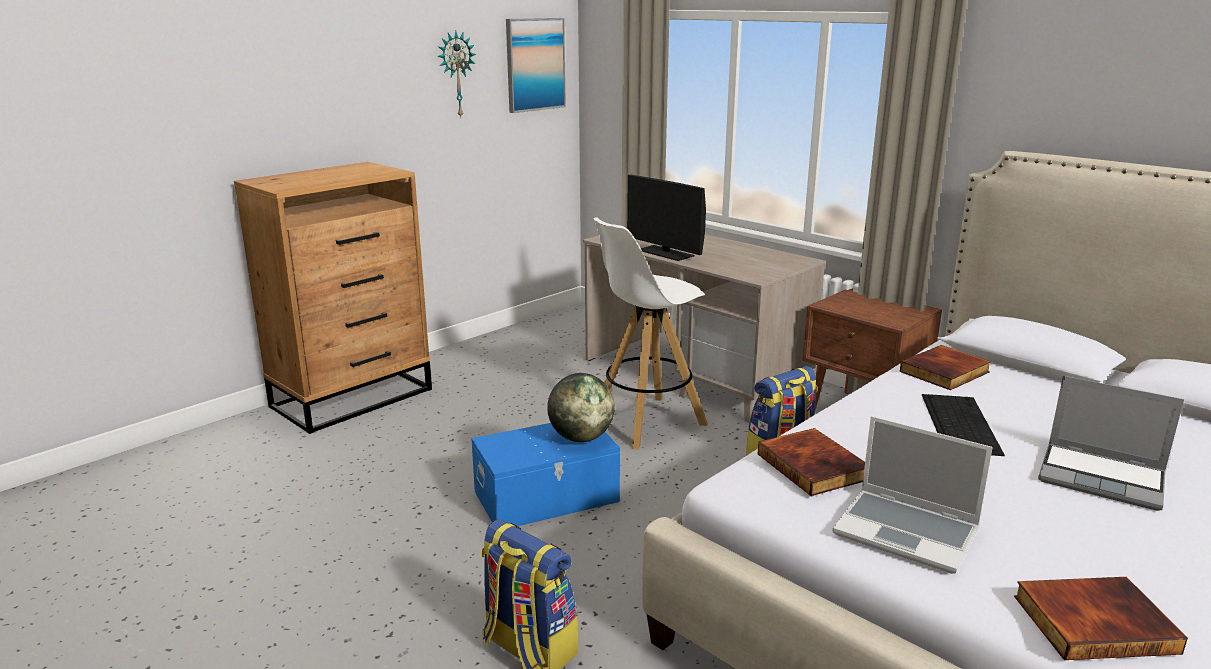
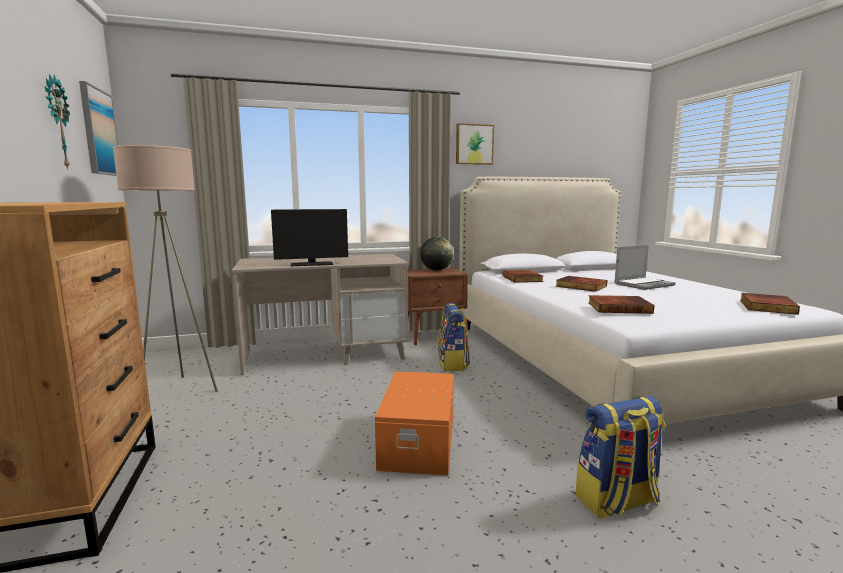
camera: 60 degrees left, 10 degrees down
blue storage box [471,423,620,526] -> orange storage box [375,371,455,475]
globe [547,373,615,442] -> globe moved to [420,237,454,270]
white stool [593,217,708,449] -> none
laptop [832,416,993,574] -> none
keyboard [922,394,1005,456] -> book [556,276,608,292]
none -> beige floor lamp [113,145,218,392]
none -> picture [456,123,494,165]

